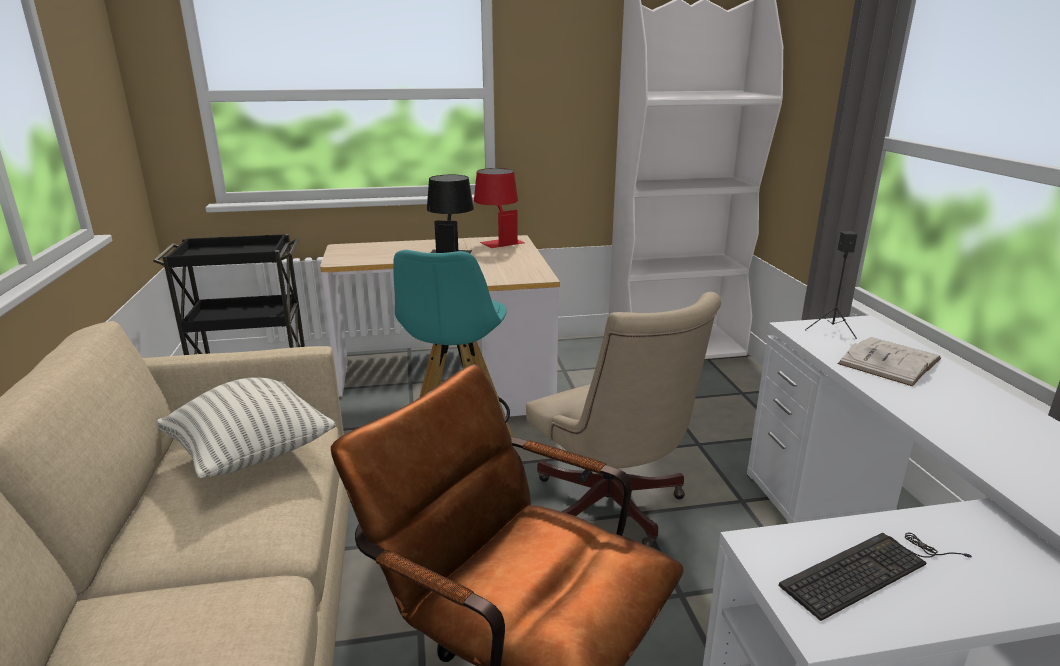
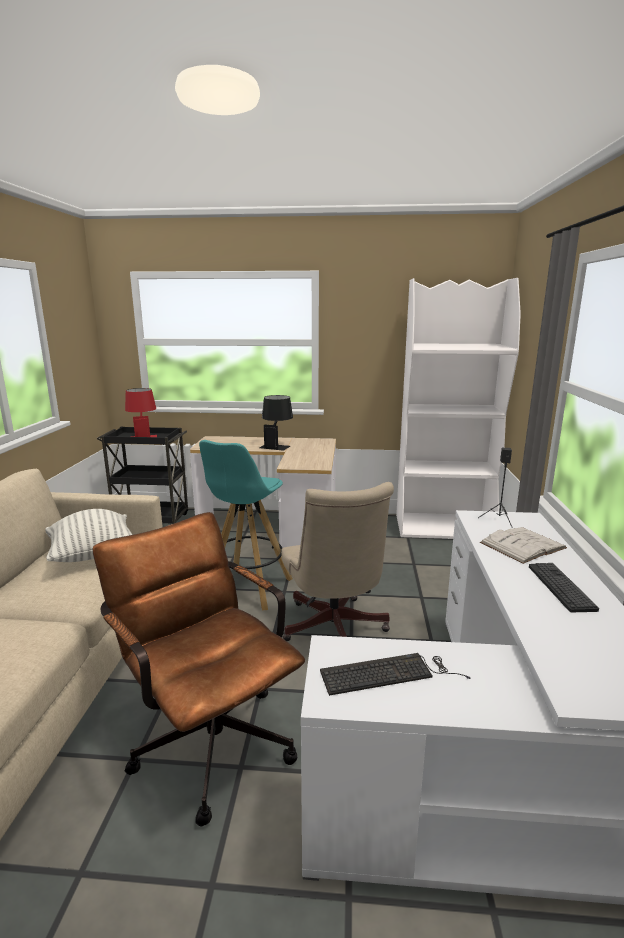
camera: 15 degrees right, 5 degrees down
red table lamp [474,168,524,248] -> red table lamp moved to [125,388,157,437]
none -> keyboard [529,563,599,612]

